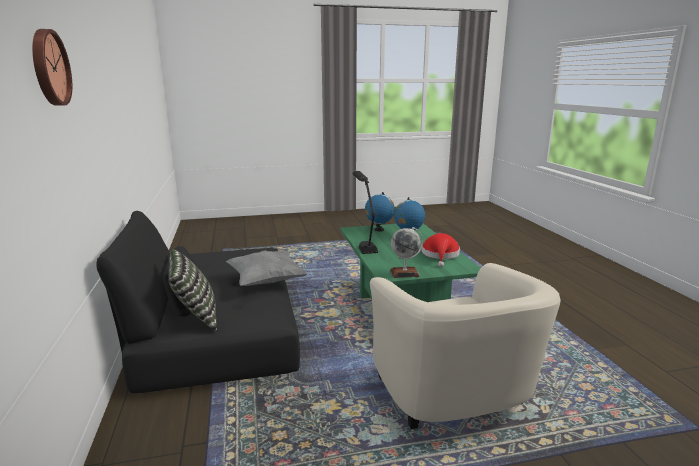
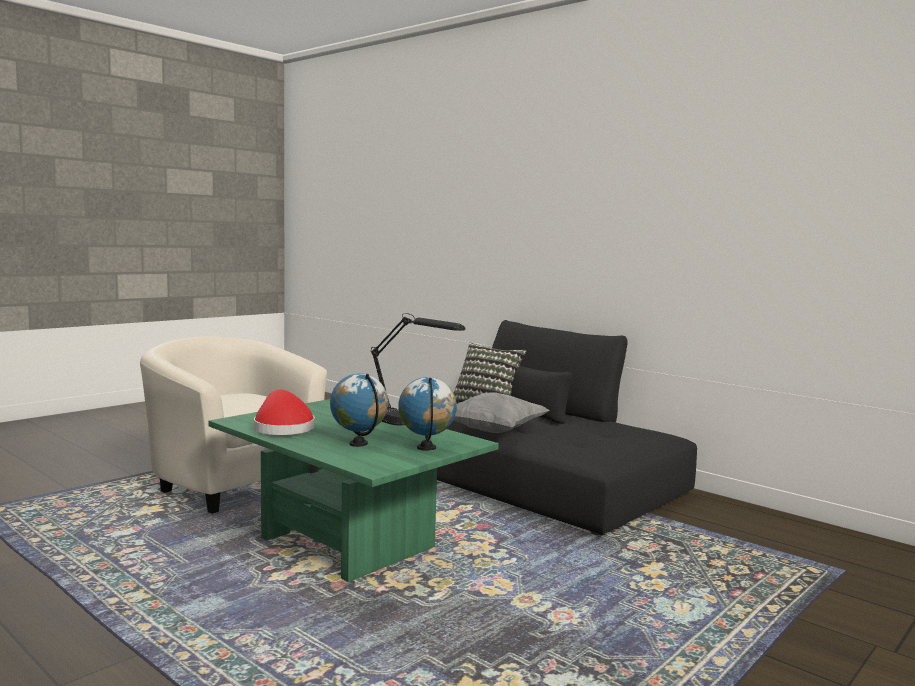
camera: 145 degrees right, 10 degrees down
wall clock [32,29,72,106] -> none
globe [390,227,423,278] -> none

